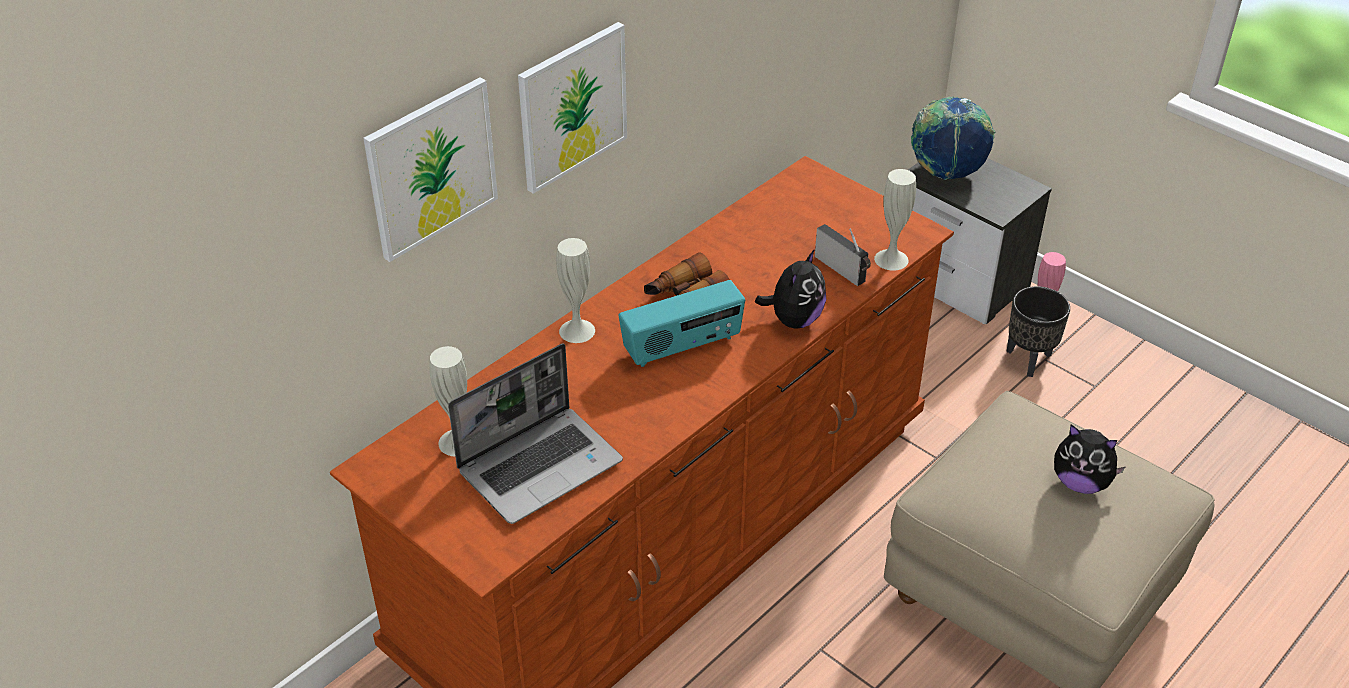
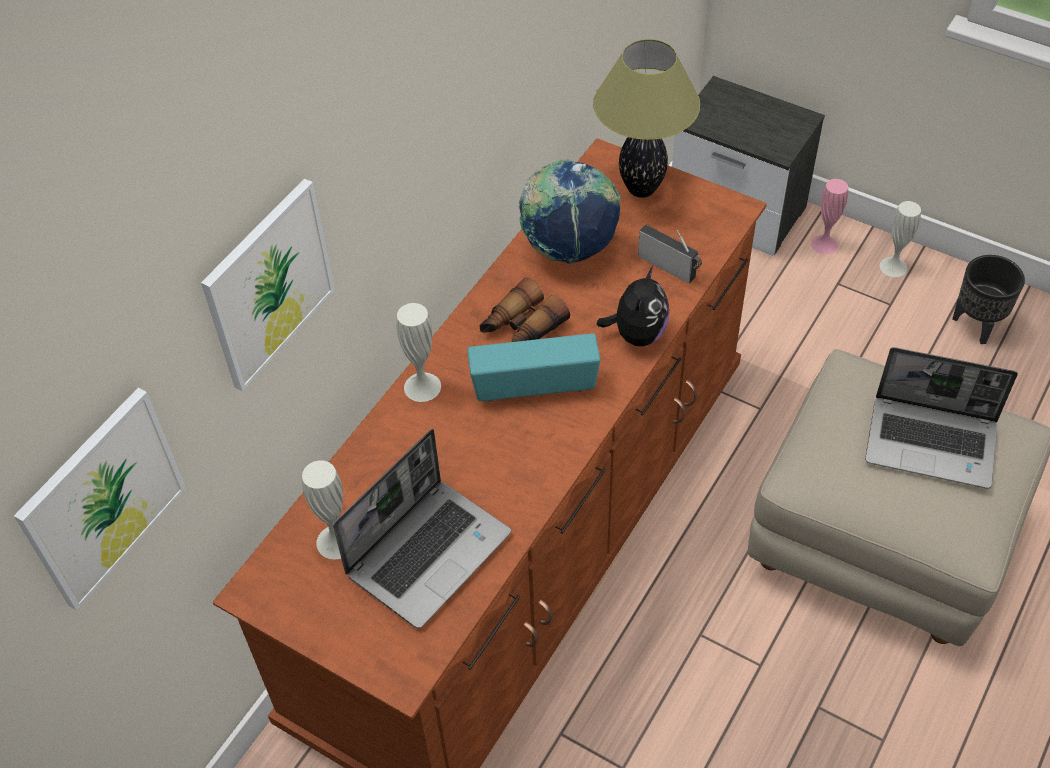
camera: 10 degrees left, 10 degrees up
picture [518,22,627,194] -> picture moved to [14,388,186,611]
radio [618,280,745,367] -> radio turned 150 degrees counterclockwise [467,333,600,402]
white vase [874,169,916,271] -> white vase moved to [880,201,921,277]
globe [911,96,995,180] -> globe moved to [519,159,621,265]
black planter [1006,286,1070,377] -> black planter moved to [952,255,1025,344]
plush toy [1054,424,1125,494] -> laptop [865,347,1018,489]
none -> table lamp [593,39,701,198]

